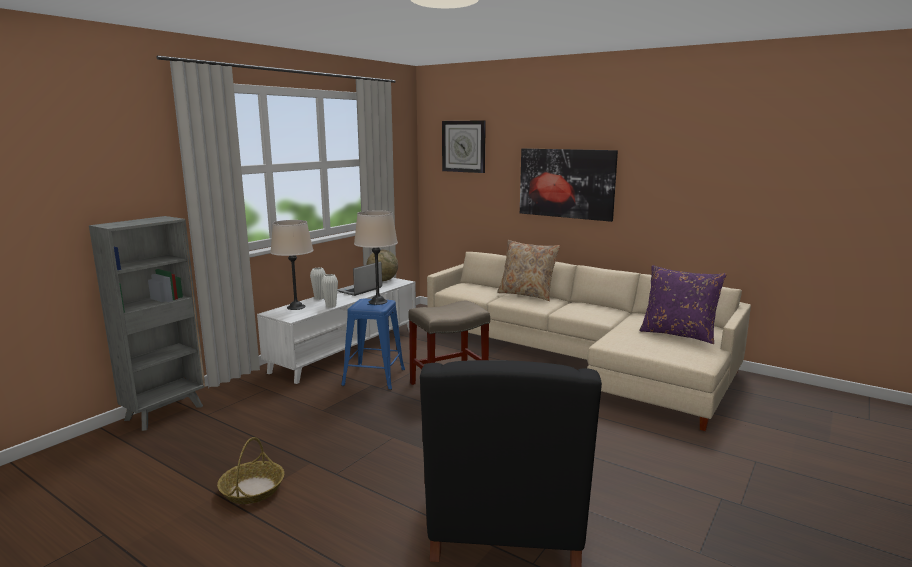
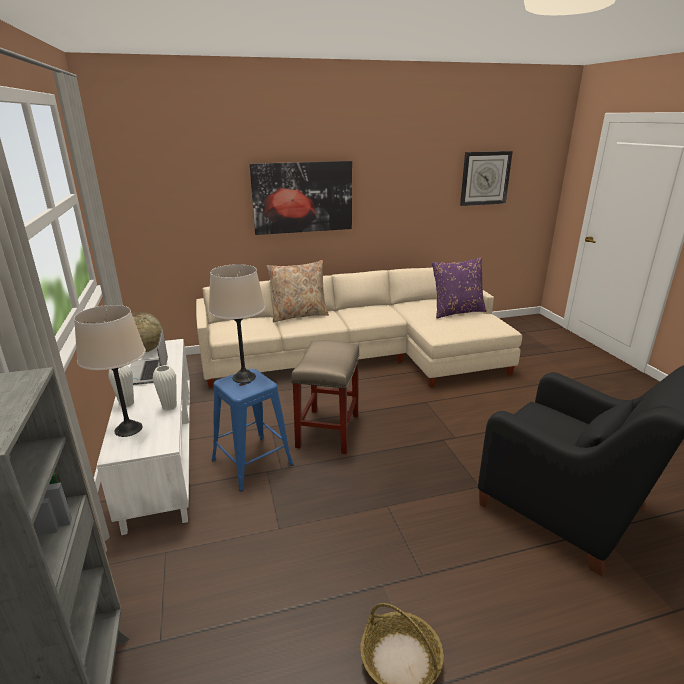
camera: 50 degrees left, 10 degrees up
wall clock [442,120,486,173] -> wall clock moved to [460,151,513,206]

